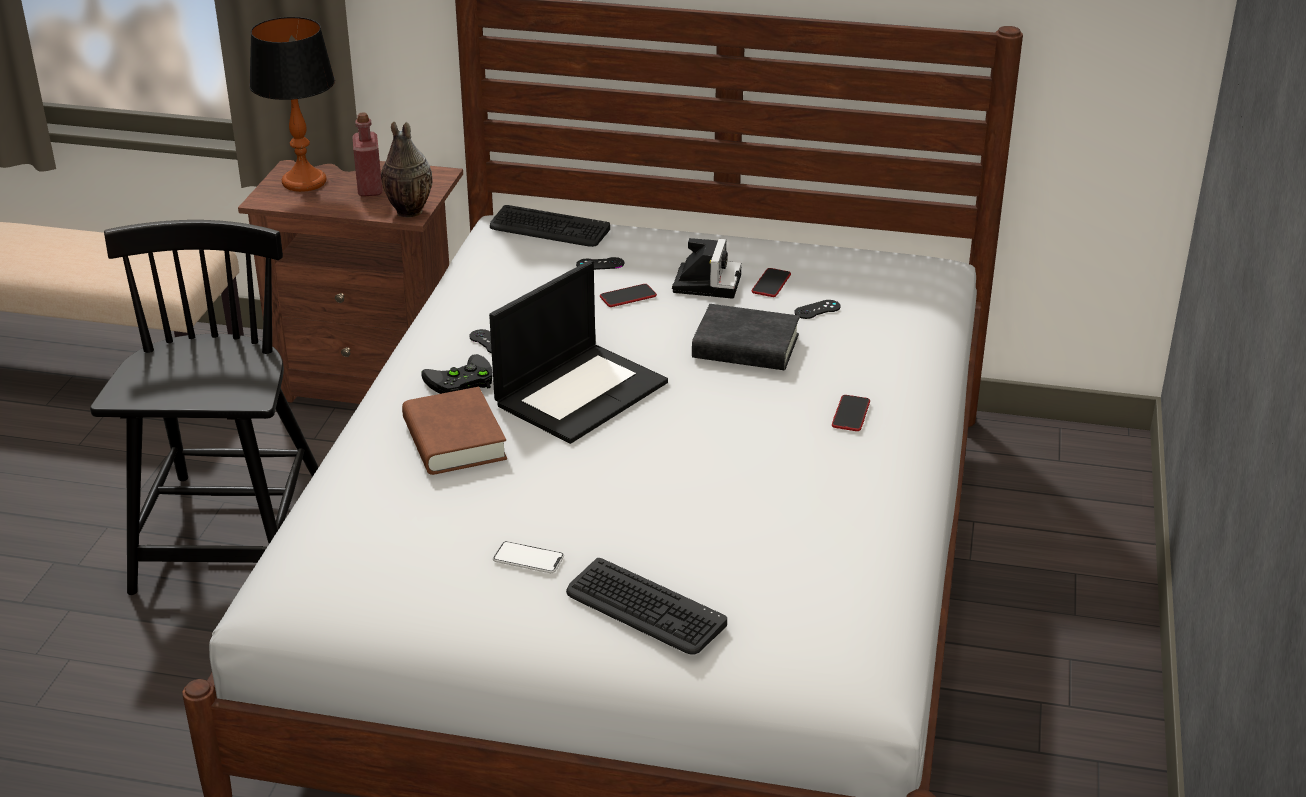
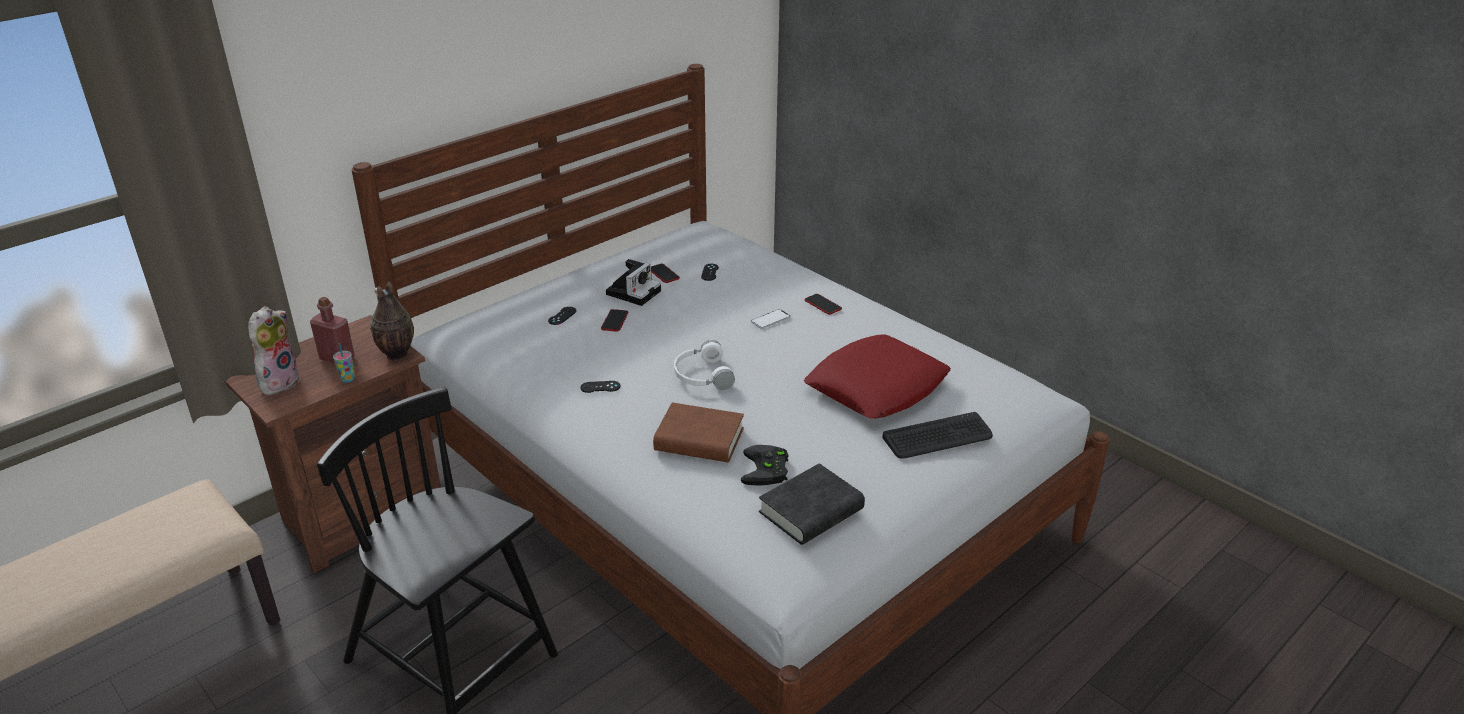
camera: 55 degrees left, 0 degrees up
table lamp [249,17,335,192] -> plush toy [248,306,300,397]
black game controller [421,354,493,394] -> black game controller moved to [741,445,789,485]
laptop [489,260,668,444] -> white headphones [674,340,735,390]
keyboard [490,205,610,247] -> none
phone [493,541,564,573] -> phone moved to [751,309,791,329]
camera [672,238,742,299] -> camera turned 75 degrees clockwise [606,259,661,306]
black book [692,304,800,370] -> black book moved to [759,463,865,545]
none -> cup [333,343,355,383]
none -> red pillow [804,334,951,419]

